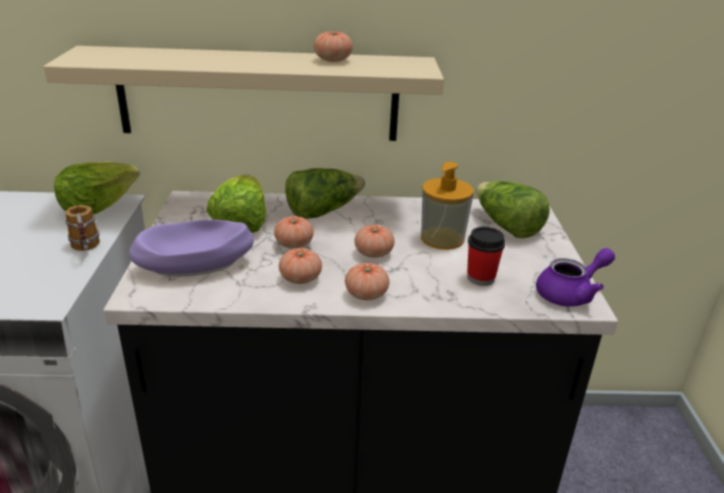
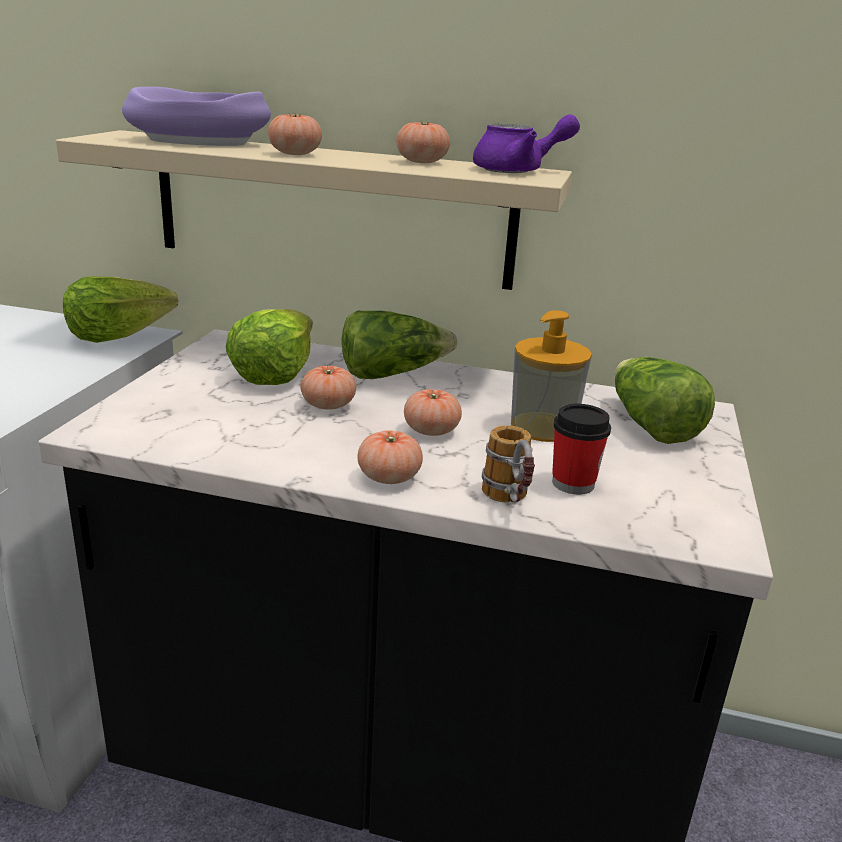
camera: 15 degrees right, 5 degrees down
mug [65,205,100,251] -> mug moved to [482,425,535,503]
purple bowl [129,219,254,277] -> purple bowl moved to [122,87,271,146]
tomato [279,248,322,284] -> tomato moved to [268,112,322,155]
purple teapot [536,248,615,307] -> purple teapot moved to [473,114,580,173]

